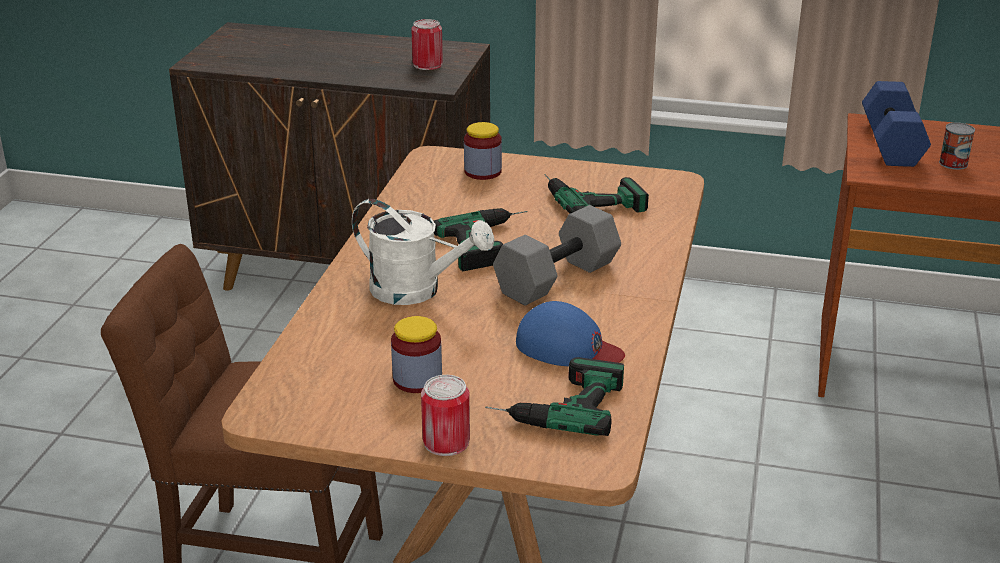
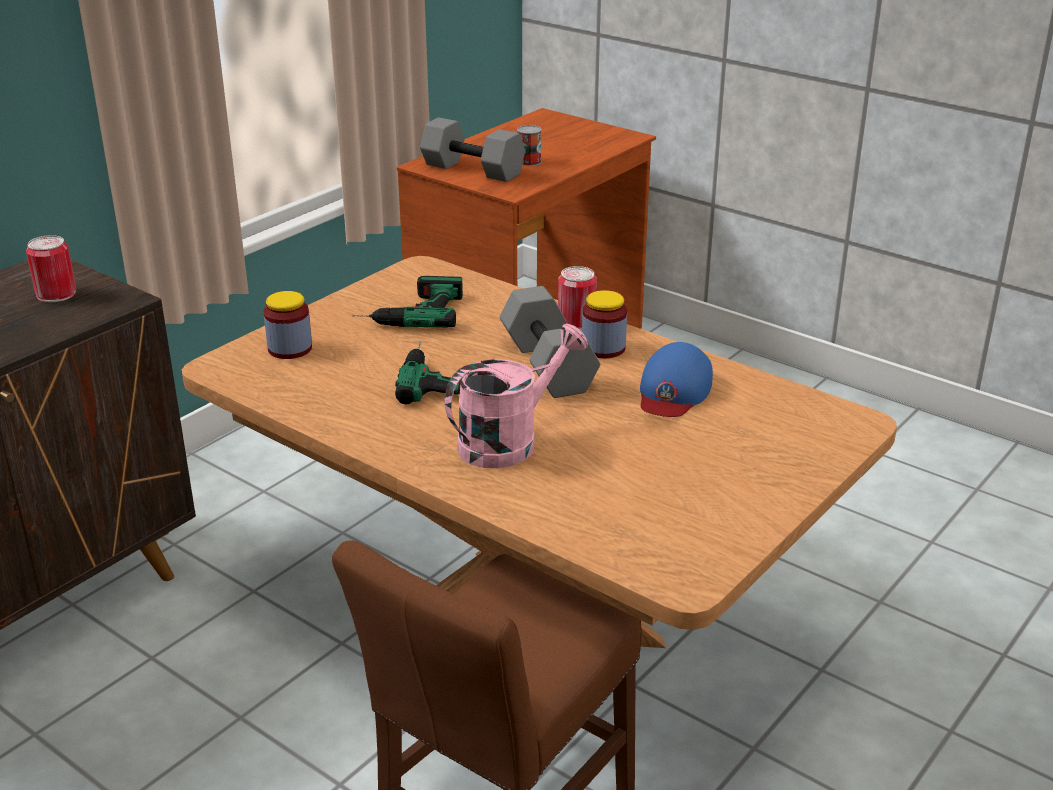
camera: 65 degrees left, 0 degrees up
white watering can [352,199,495,305] -> pink watering can [445,324,588,468]
jar [391,316,442,393] -> jar moved to [582,290,627,358]
can [421,375,470,456] -> can moved to [558,266,597,331]
power drill [485,357,624,436] -> none
blue cap [516,301,625,366] -> blue cap turned 150 degrees clockwise [640,342,713,417]
blue dumbbell [862,81,931,167] -> grey dumbbell [420,117,525,182]

